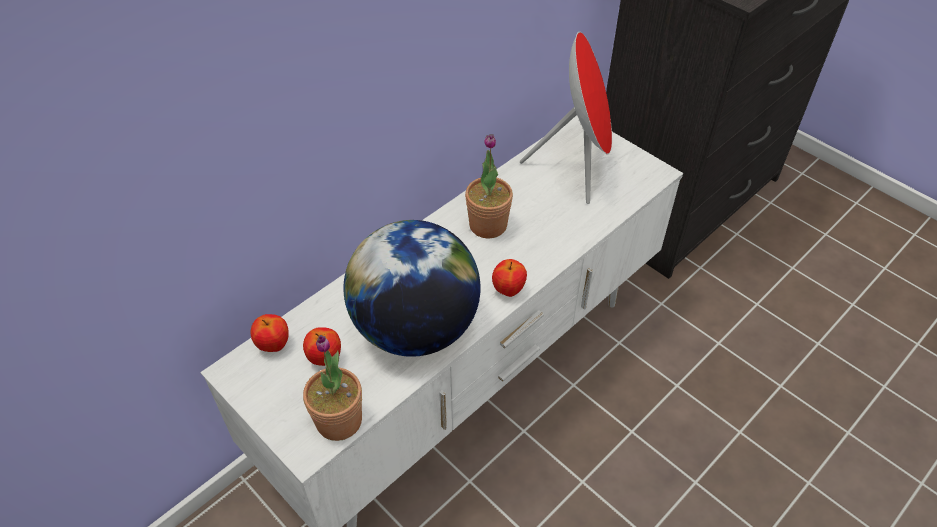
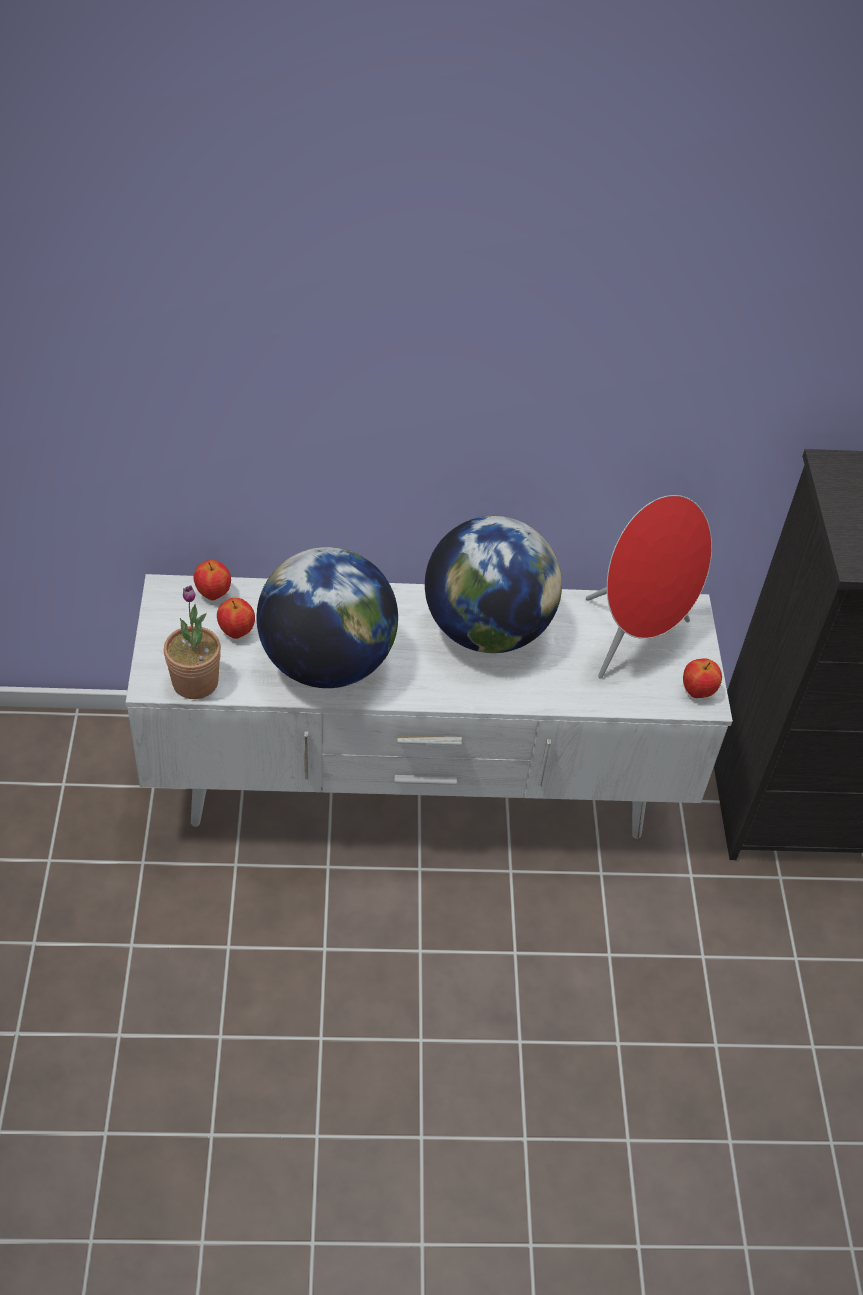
camera: 40 degrees right, 0 degrees up
potted plant [465,134,513,239] -> globe [425,516,562,653]
apple [492,259,527,297] -> apple moved to [683,658,722,698]

